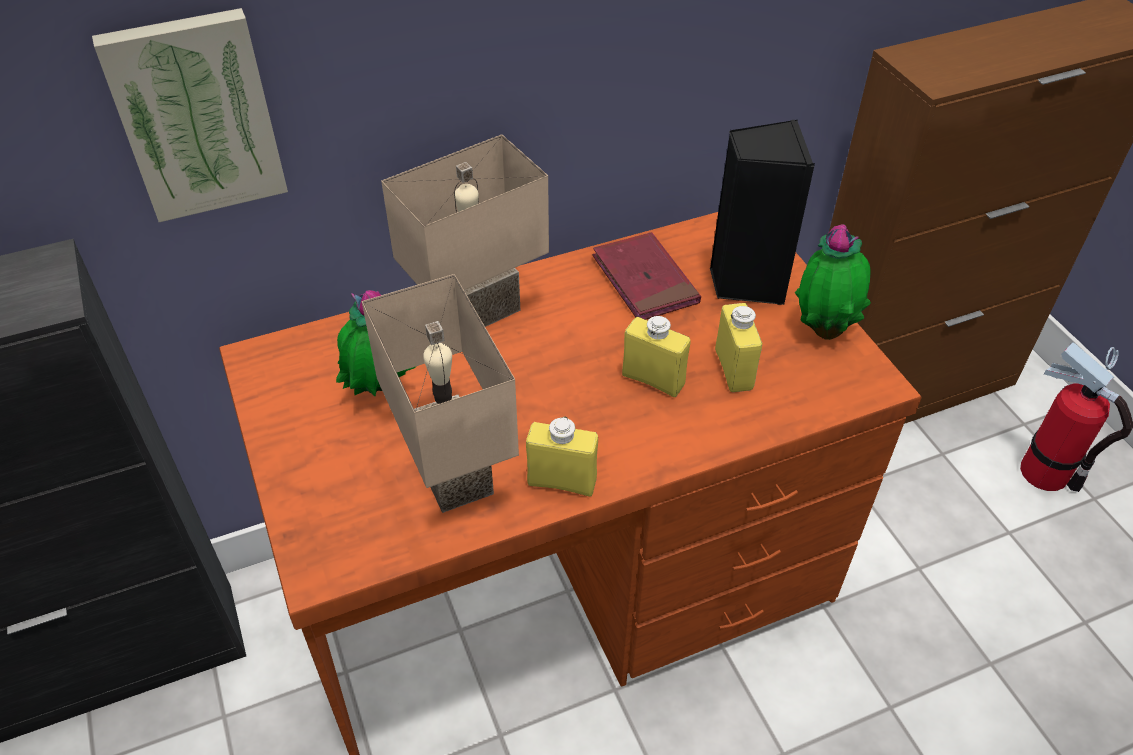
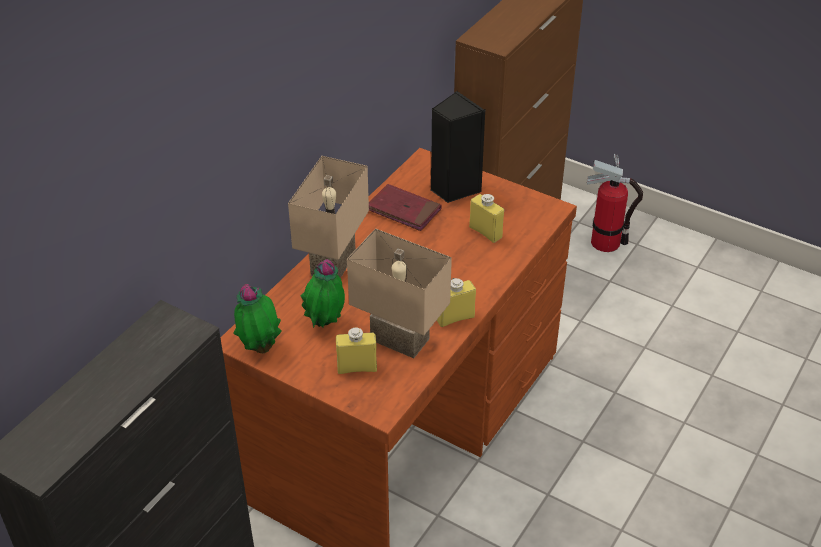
camera: 35 degrees left, 5 degrees down
picture [92,8,288,222] -> none
yellow bottle [622,316,690,397] -> yellow bottle moved to [336,327,377,374]
potted plant [795,224,871,340] -> potted plant moved to [233,284,282,353]

